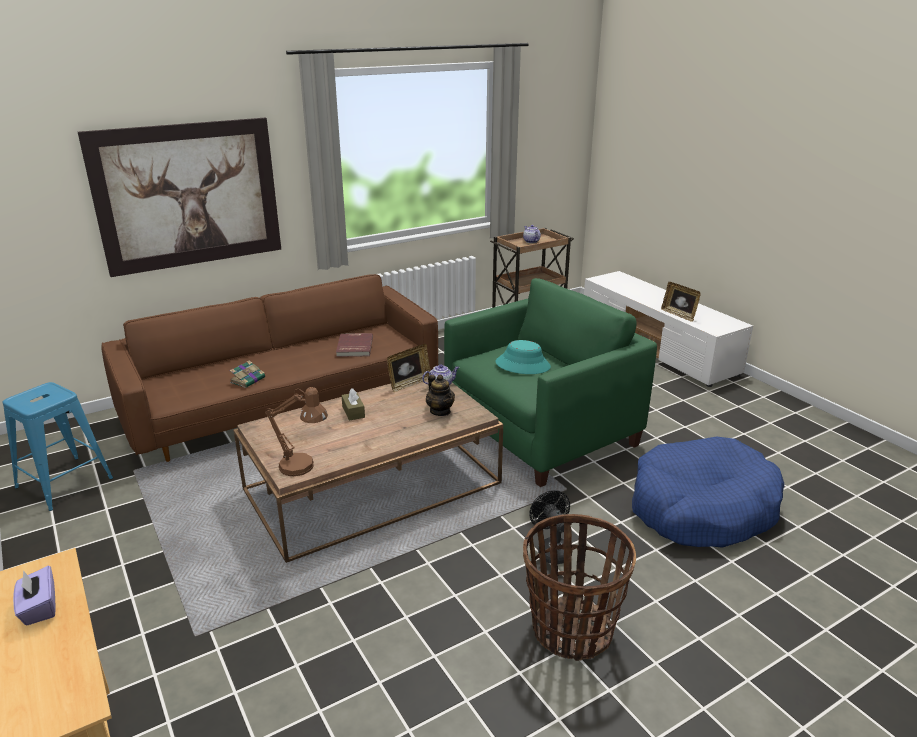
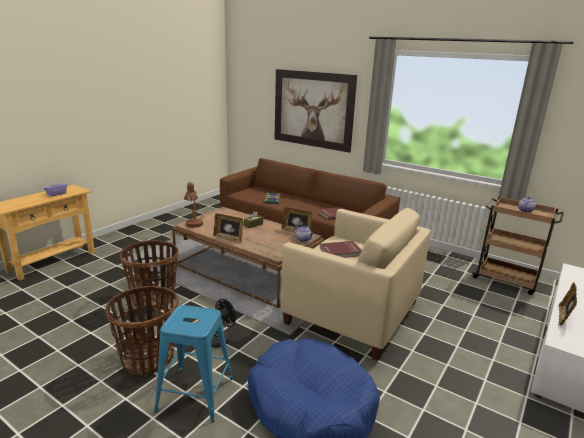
camera: 65 degrees right, 5 degrees down
blue stool [2,382,113,511] -> blue stool moved to [154,305,233,422]
teapot [426,375,455,416] -> none
green armchair [444,278,657,487] -> beige armchair [281,208,431,361]
turquoise hat [496,340,551,374] -> red book [320,241,362,258]
none -> basket [120,240,179,307]
none -> picture frame [213,213,243,243]

